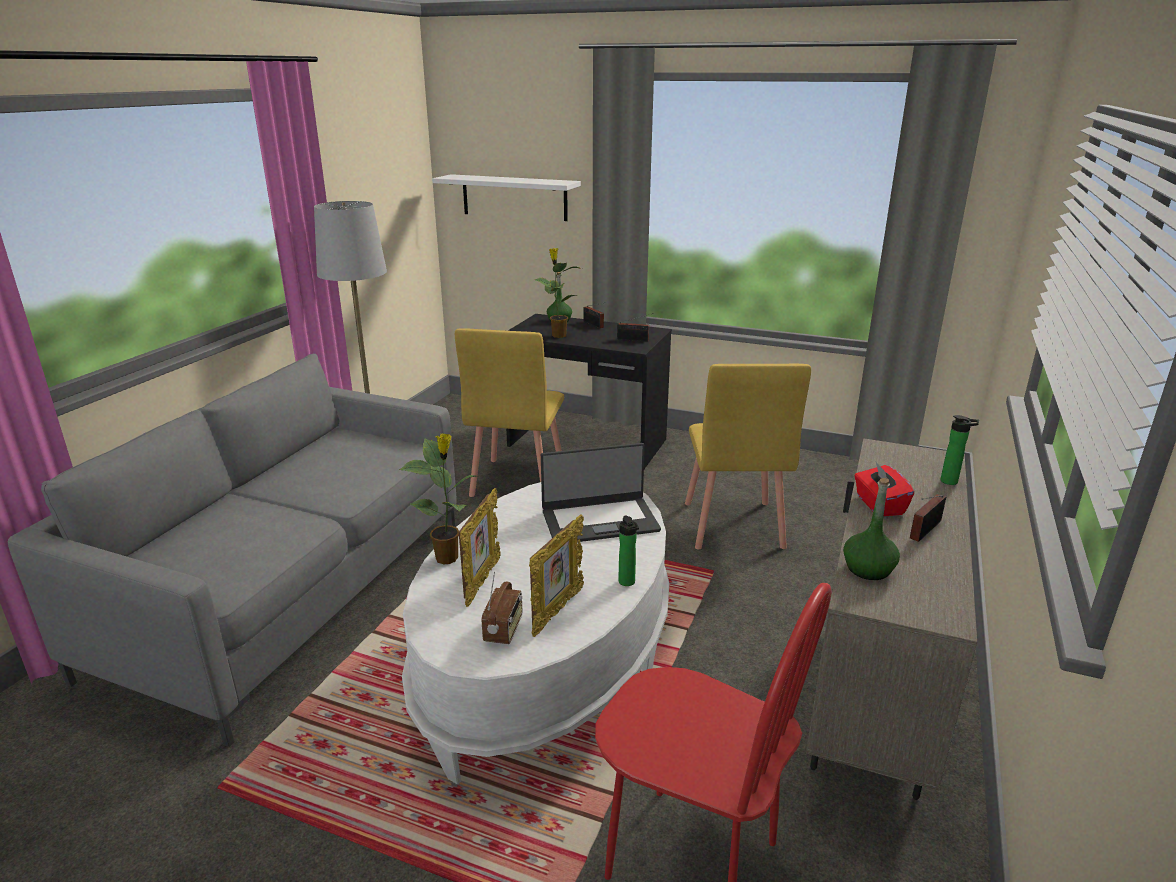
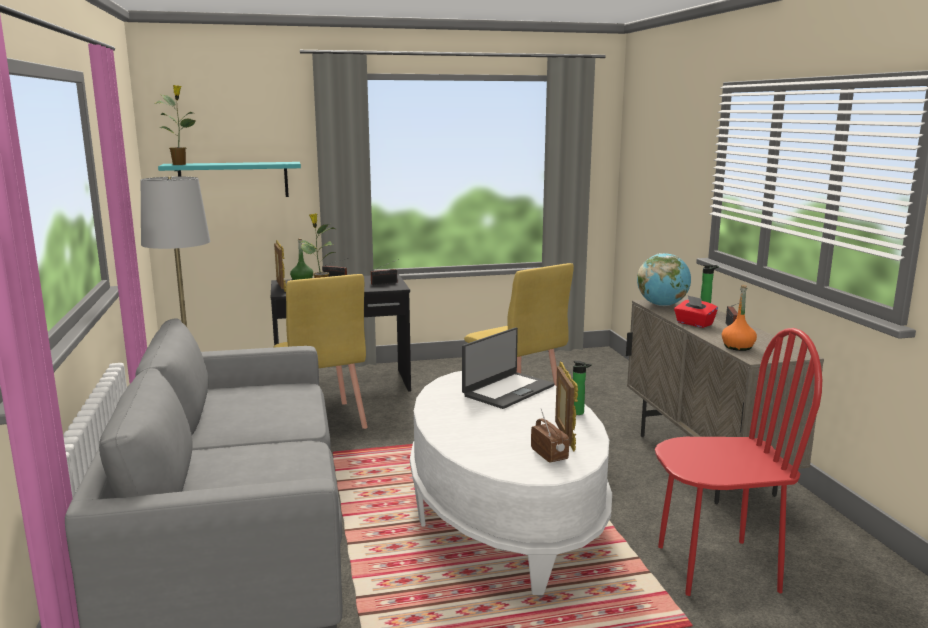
camera: 35 degrees left, 10 degrees down
potted plant [399,434,477,564] -> potted plant moved to [156,85,196,165]
white shelf [432,174,581,221] -> turquoise shelf [158,162,301,197]
picture frame [459,488,501,607] -> picture frame moved to [274,240,286,292]
green bottle [843,478,900,580] -> orange bottle [722,285,757,351]
none -> globe [637,253,691,306]

